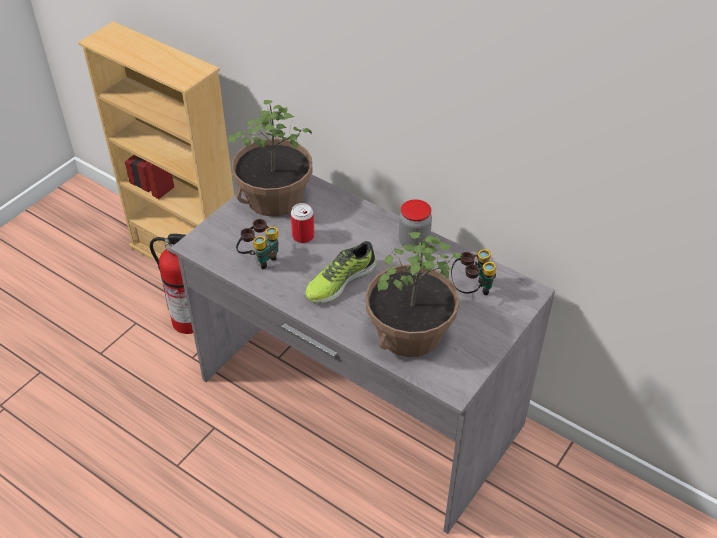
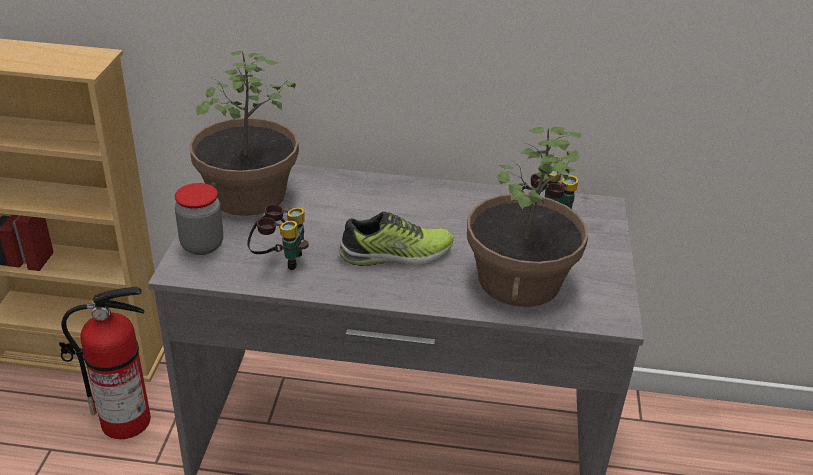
camera: 30 degrees left, 10 degrees down
can [291,203,315,243] -> none
shoe [305,241,377,303] -> shoe turned 120 degrees counterclockwise [339,211,453,266]
jar [399,199,432,251] -> jar moved to [175,183,223,255]

